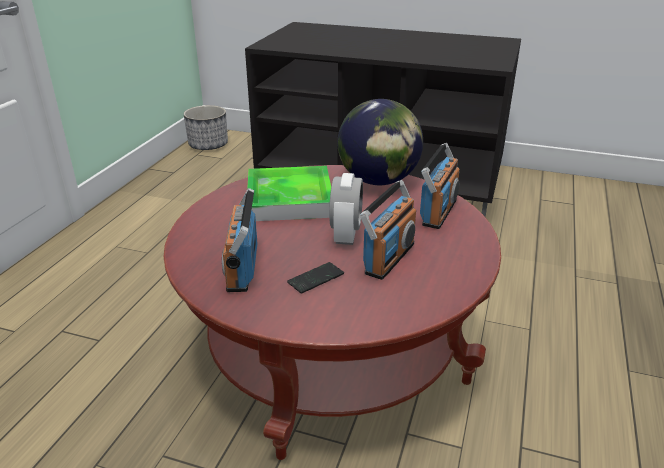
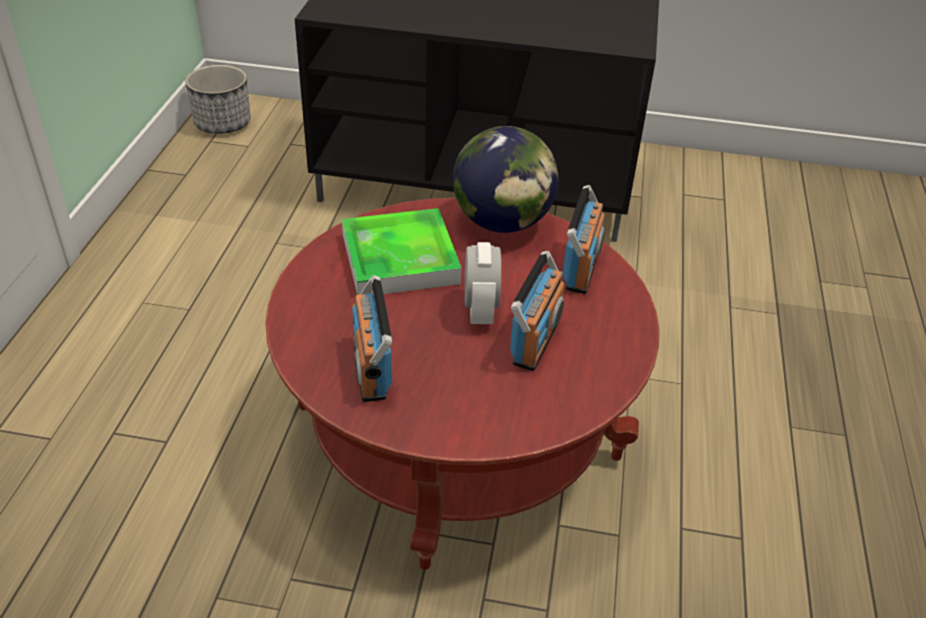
camera: 10 degrees left, 10 degrees up
phone [287,262,344,294] -> none

